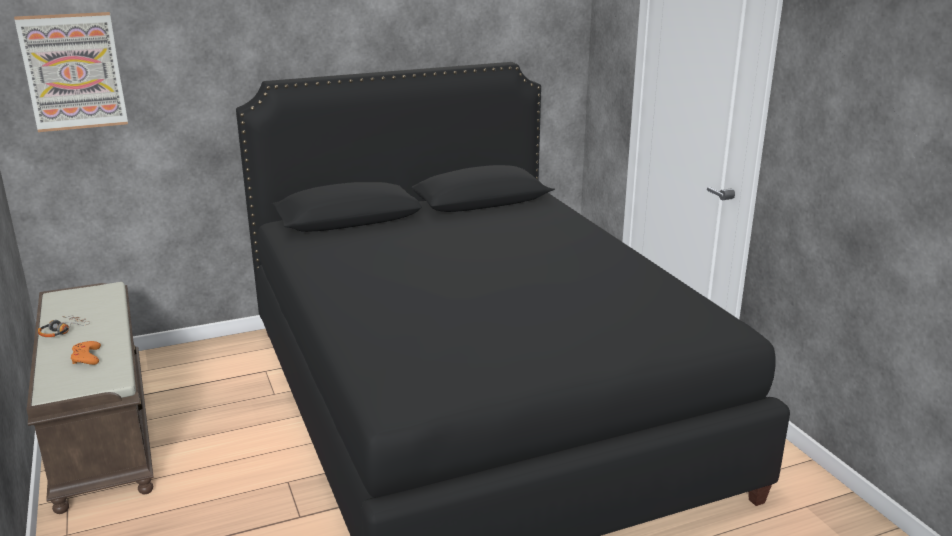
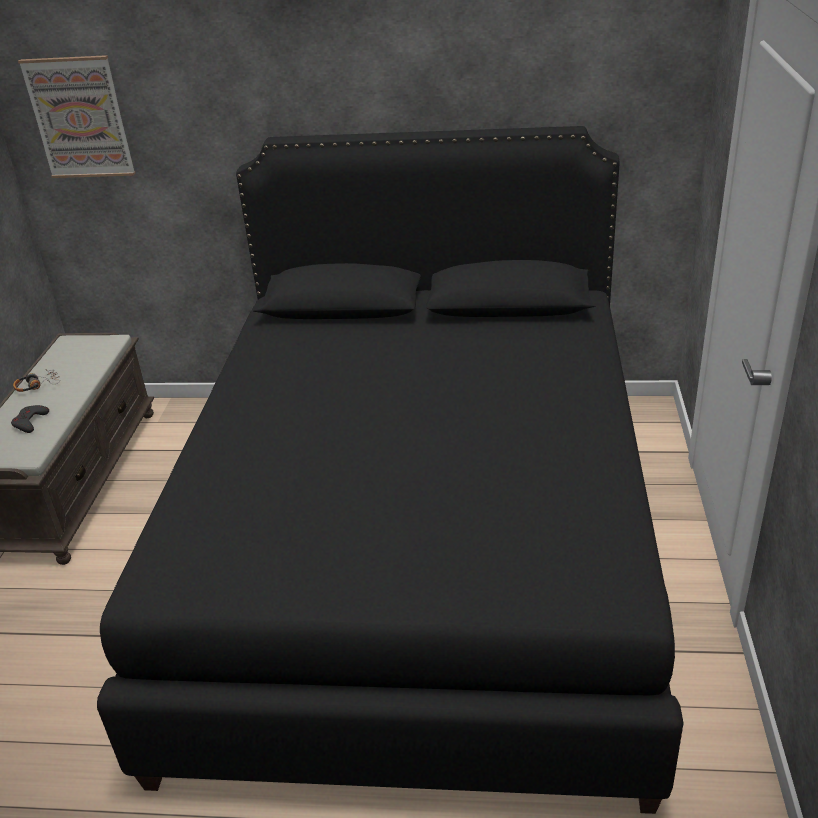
camera: 30 degrees right, 10 degrees up
orange game controller [71,341,101,365] -> grey game controller [11,405,49,433]

